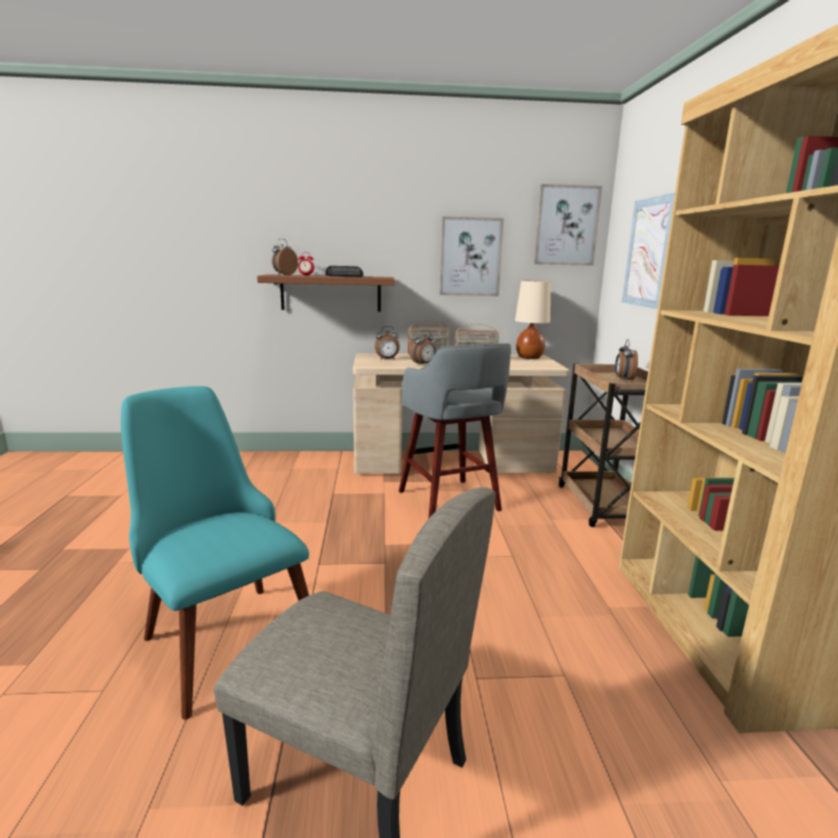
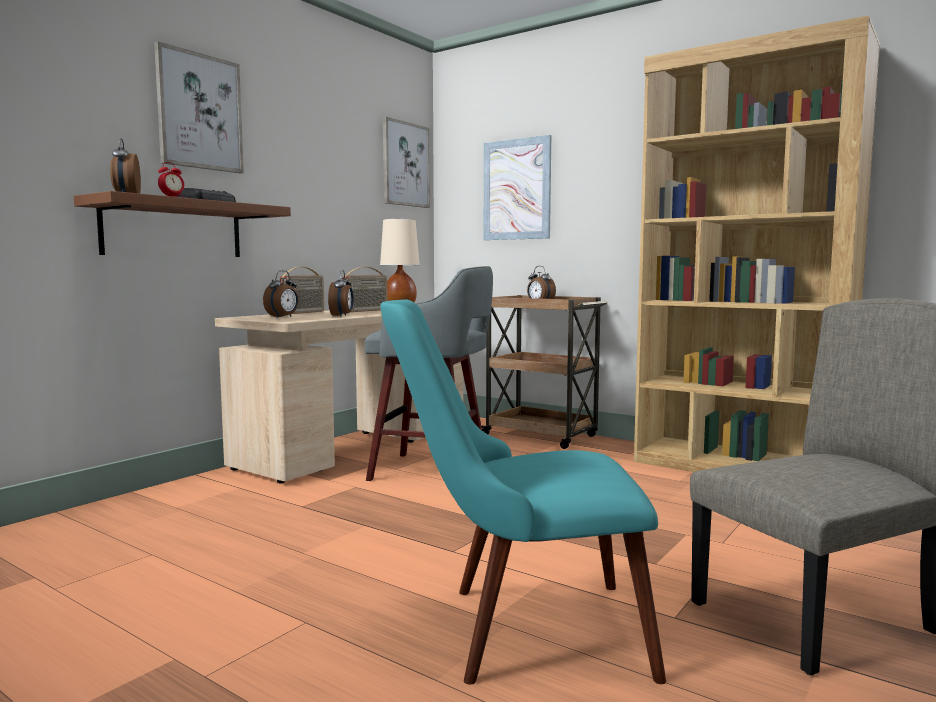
camera: 50 degrees left, 10 degrees down
picture [440,216,504,296] -> picture moved to [154,41,244,173]

